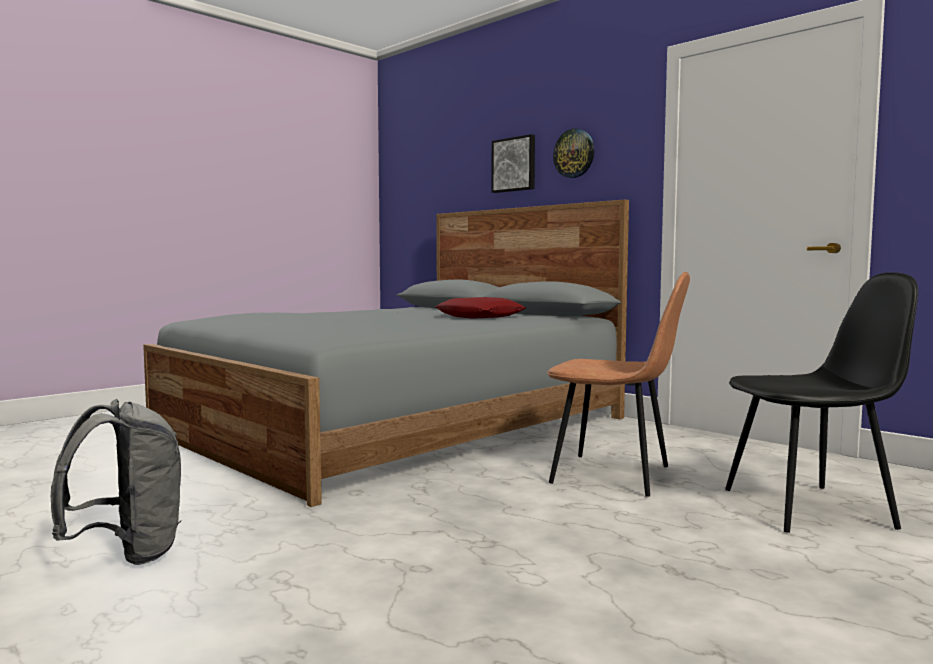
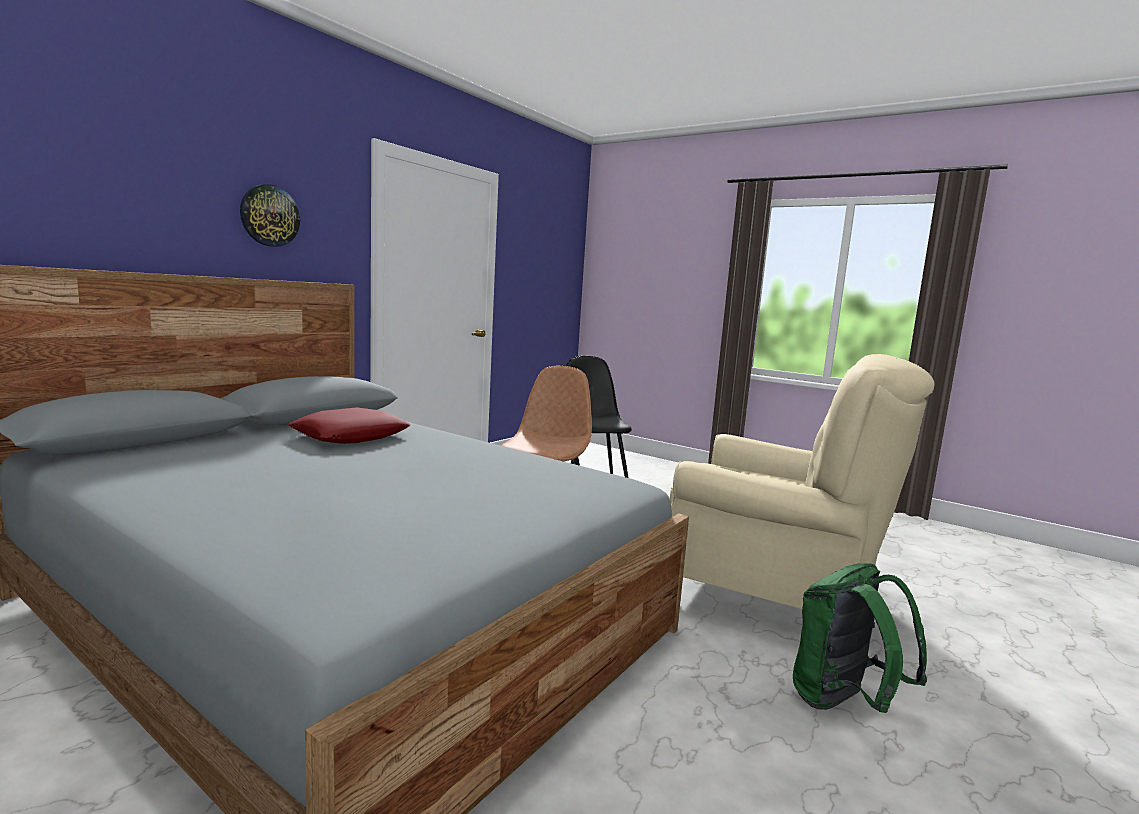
camera: 100 degrees left, 5 degrees up
grey backpack [51,399,182,565] -> green backpack [793,563,927,713]
picture [491,134,535,193] -> none
none -> beige armchair [669,354,934,609]

